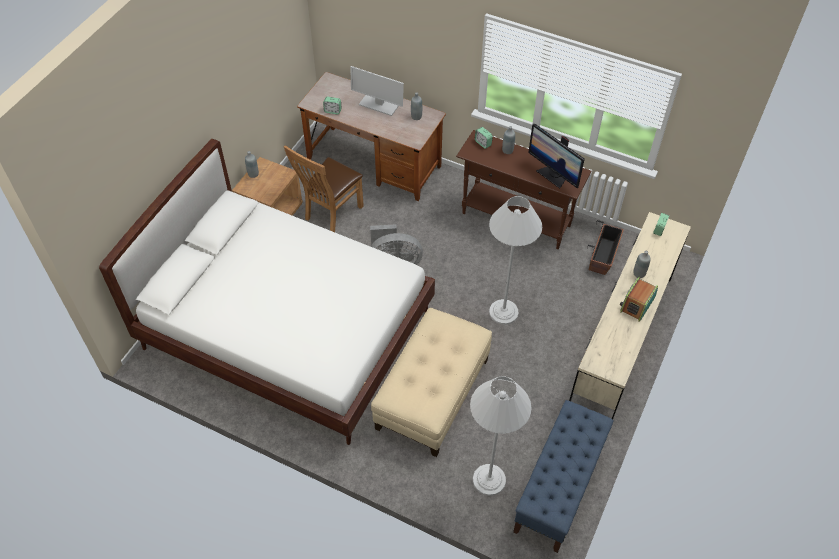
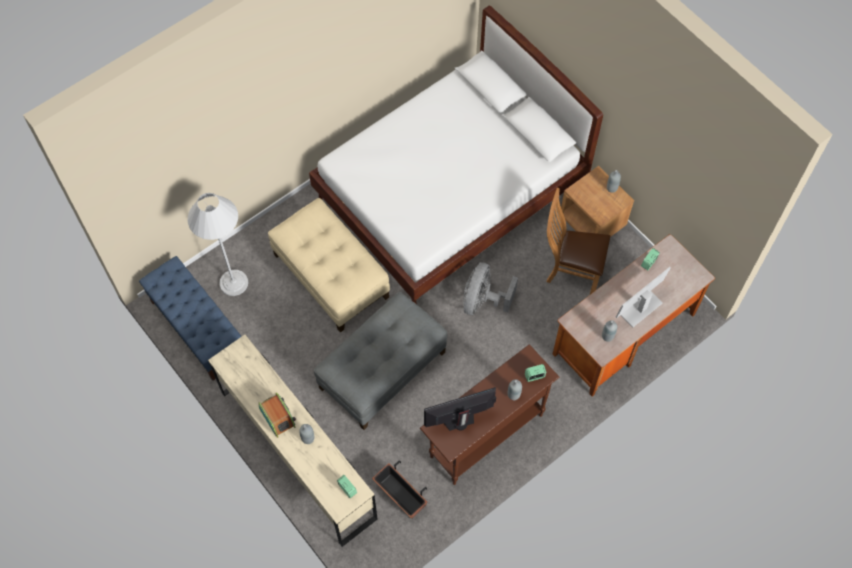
camera: 115 degrees right, 10 degrees up
brown chair [284,145,364,232] -> brown chair turned 45 degrees counterclockwise [547,188,610,294]
white floor lamp [489,196,542,325] -> grey ottoman [314,292,447,430]

